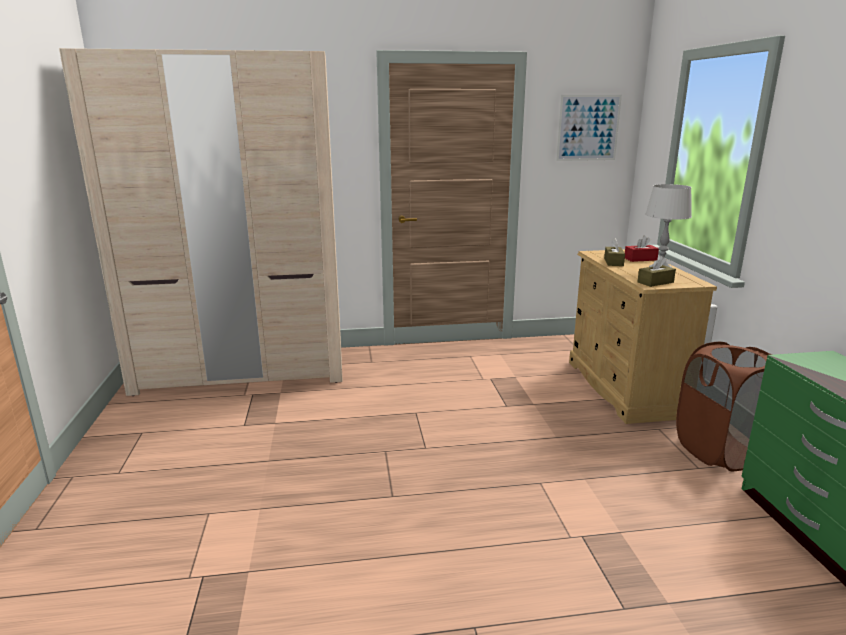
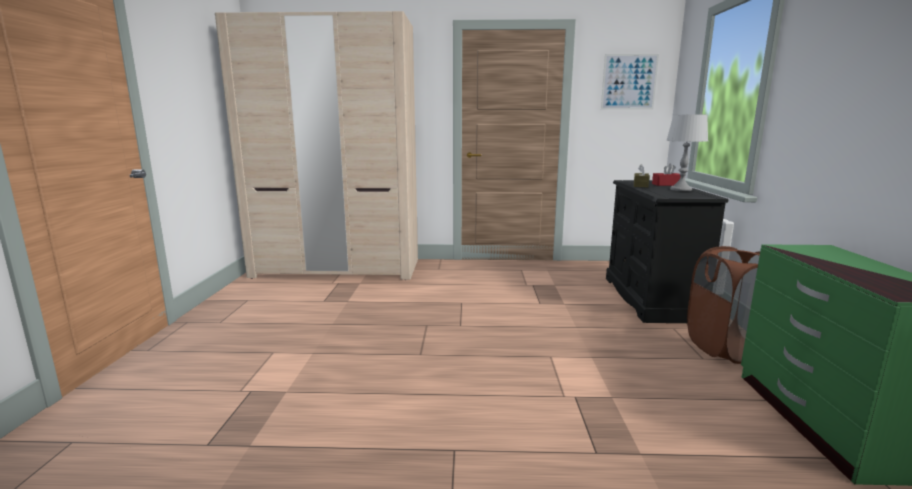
camera: 10 degrees right, 5 degrees down
beige dresser [569,249,717,424] -> black dresser [606,180,728,323]
brown tissue box [638,256,676,287] -> none

